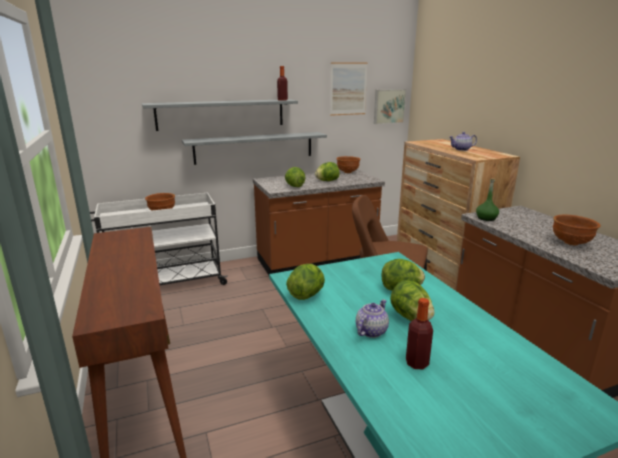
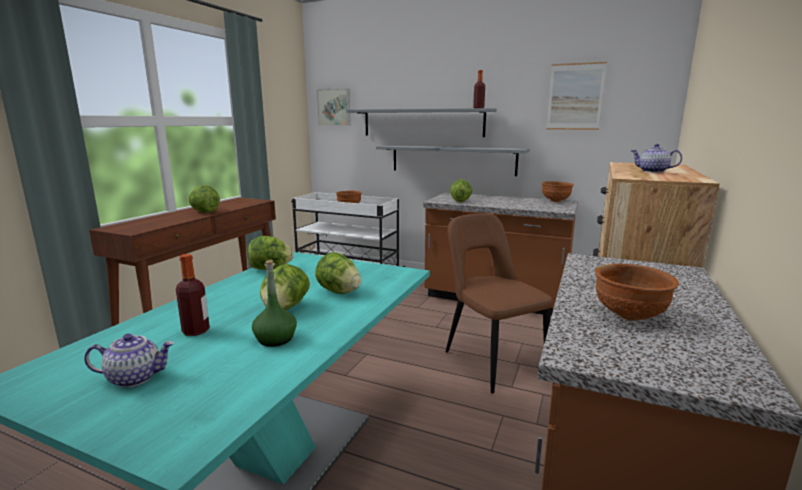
camera: 45 degrees right, 5 degrees down
lettuce [315,162,339,181] -> lettuce moved to [188,185,220,213]
teapot [356,299,389,338] -> teapot moved to [84,333,174,388]
picture [374,89,406,124] -> picture moved to [317,89,351,126]
green bottle [476,178,499,221] -> green bottle moved to [252,260,297,347]

